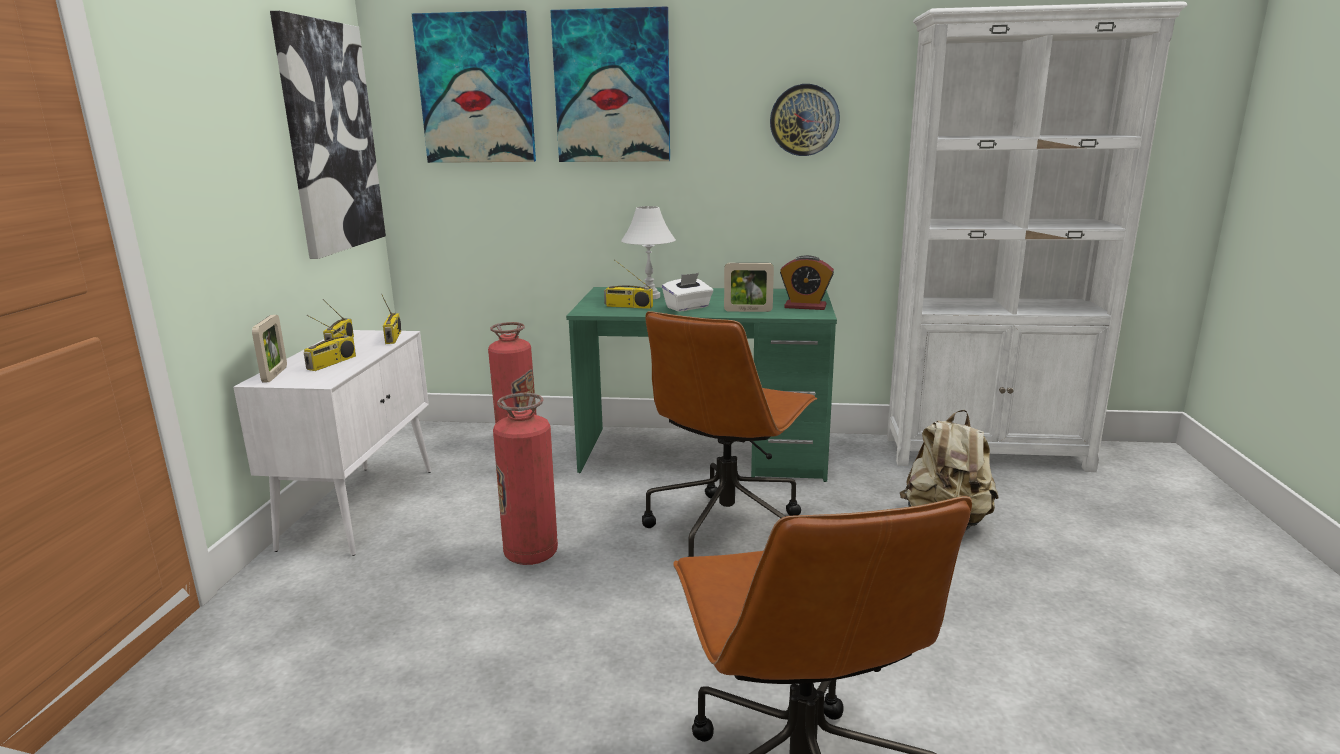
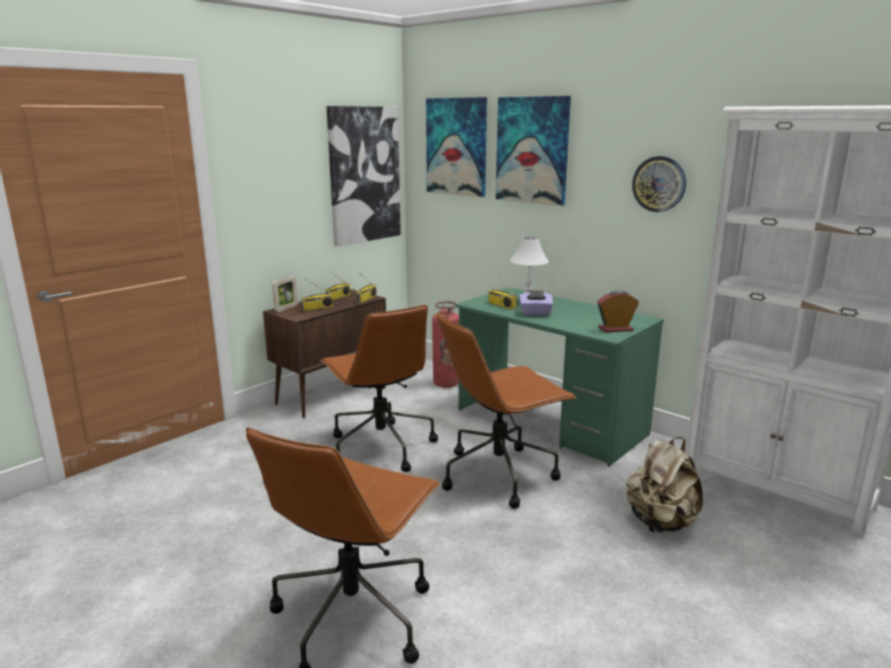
camera: 35 degrees right, 0 degrees up
white cabinet [233,330,431,556] -> brown cabinet [263,289,386,418]
fire extinguisher [493,393,558,565] -> brown office chair [320,305,438,472]
white tissue box [662,273,713,312] -> purple tissue box [519,290,553,316]
picture frame [724,263,774,312] -> none
alarm clock [780,255,834,310] -> alarm clock turned 120 degrees clockwise [597,290,639,333]

